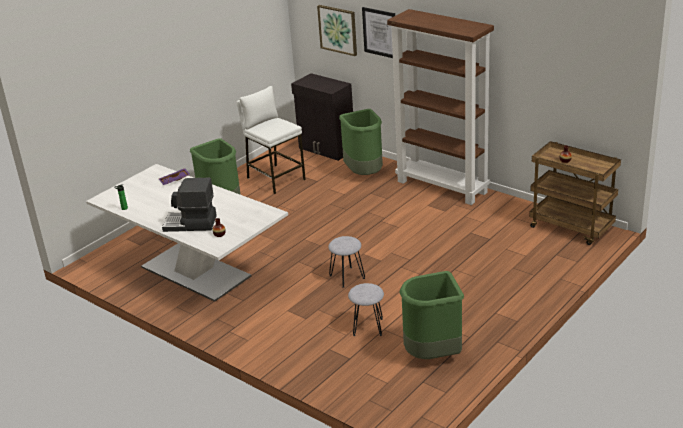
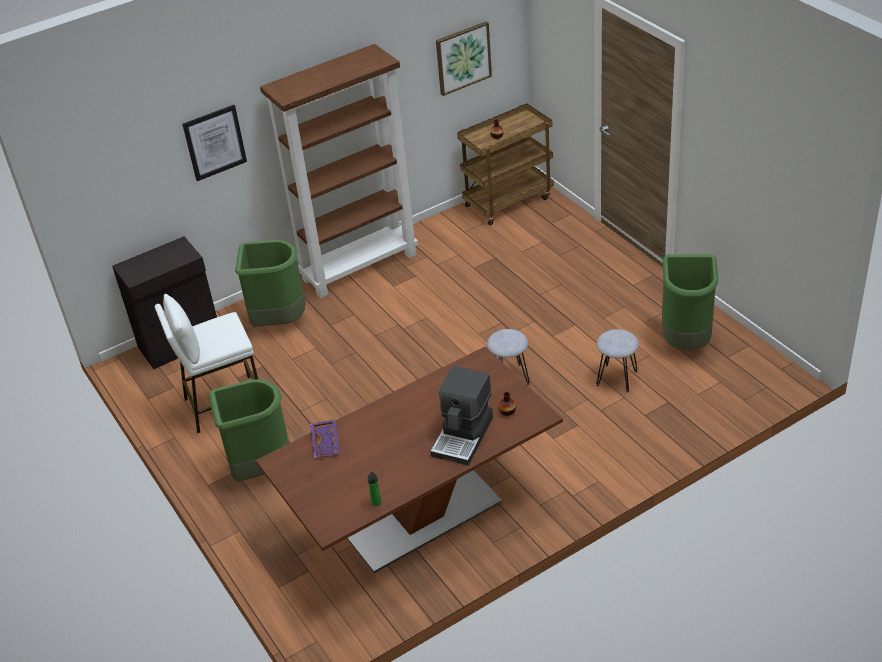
camera: 70 degrees left, 10 degrees up
white dining table [86,164,288,302] -> brown dining table [256,347,563,573]
picture [317,5,357,56] -> picture moved to [436,21,492,96]

